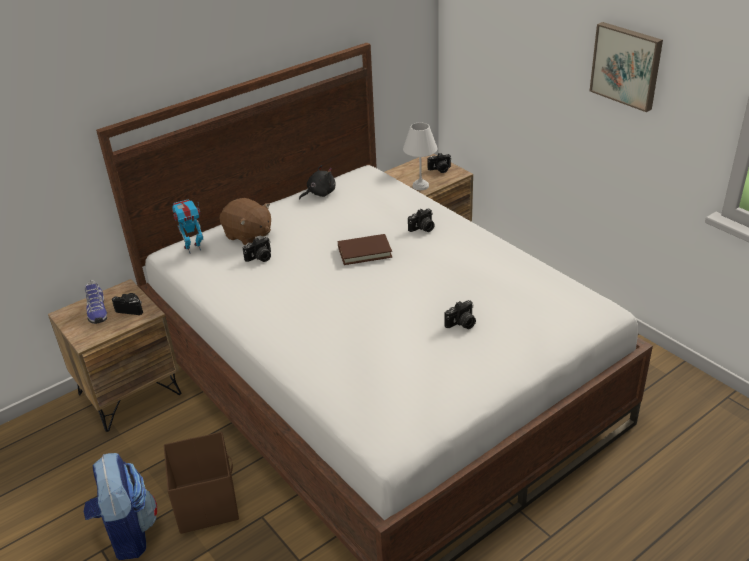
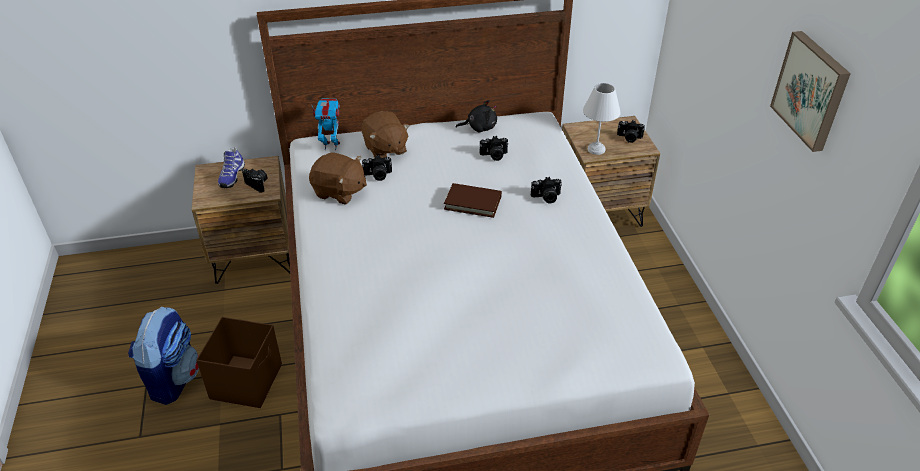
camera: 25 degrees right, 5 degrees up
camera [444,300,476,329] -> camera moved to [480,136,508,161]
none -> brown plush toy [309,152,367,205]

